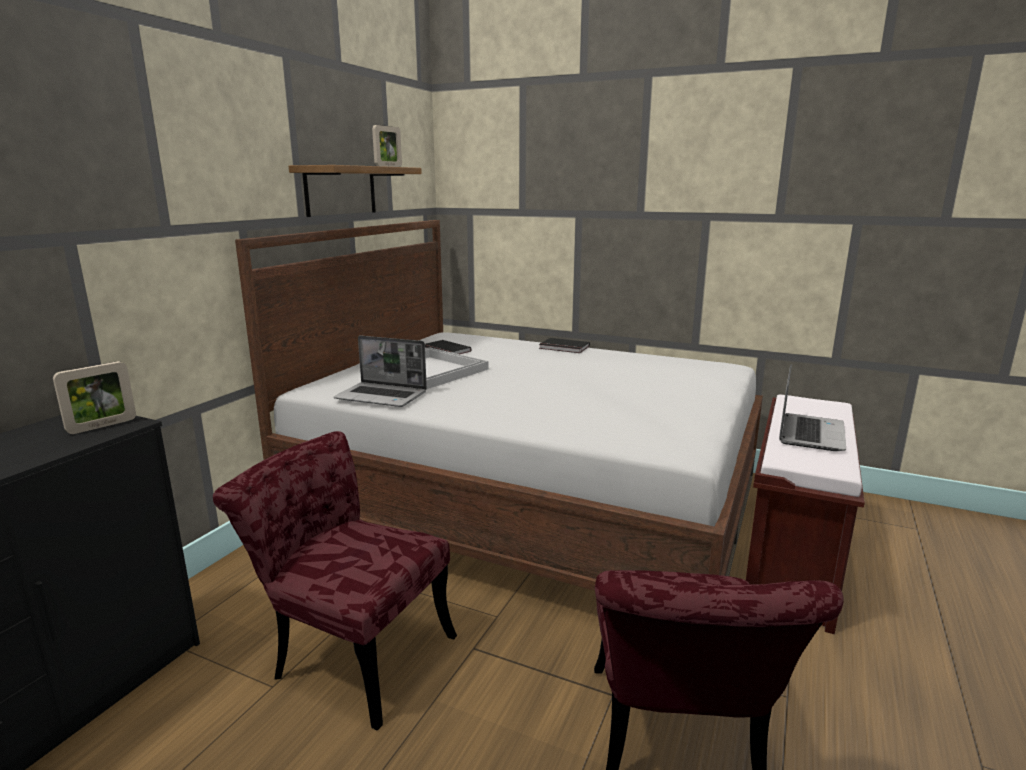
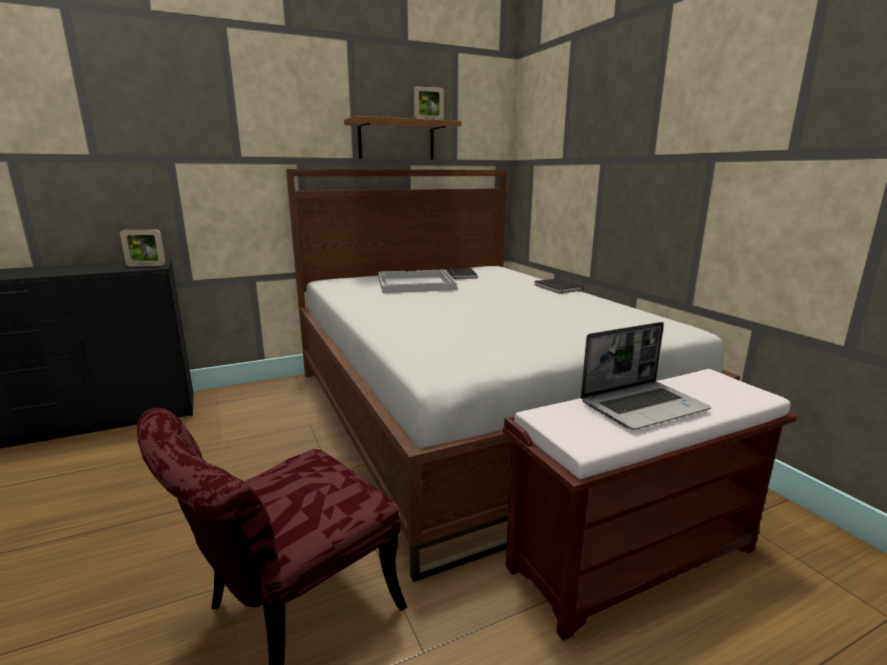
camera: 40 degrees right, 0 degrees up
red chair [213,431,457,731] -> none
laptop [334,335,427,407] -> none

